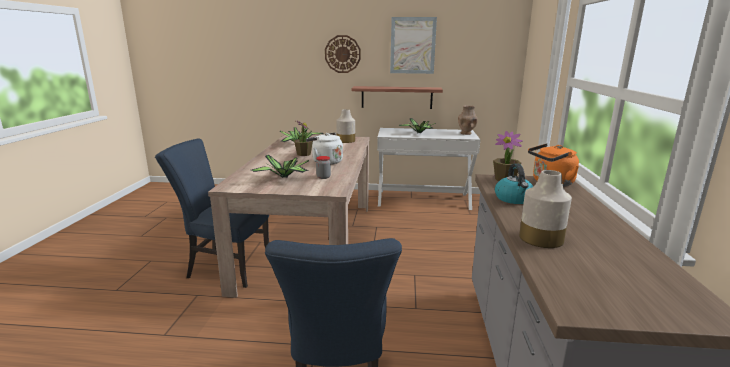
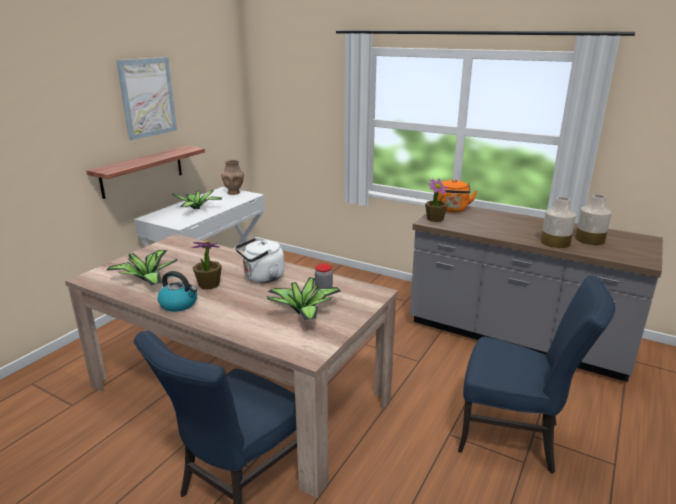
camera: 65 degrees left, 5 degrees up
wall clock [325,35,361,73] -> none
beige vase [336,109,355,143] -> beige vase moved to [575,194,612,245]
kettle [495,163,533,204] -> kettle moved to [158,271,197,312]

